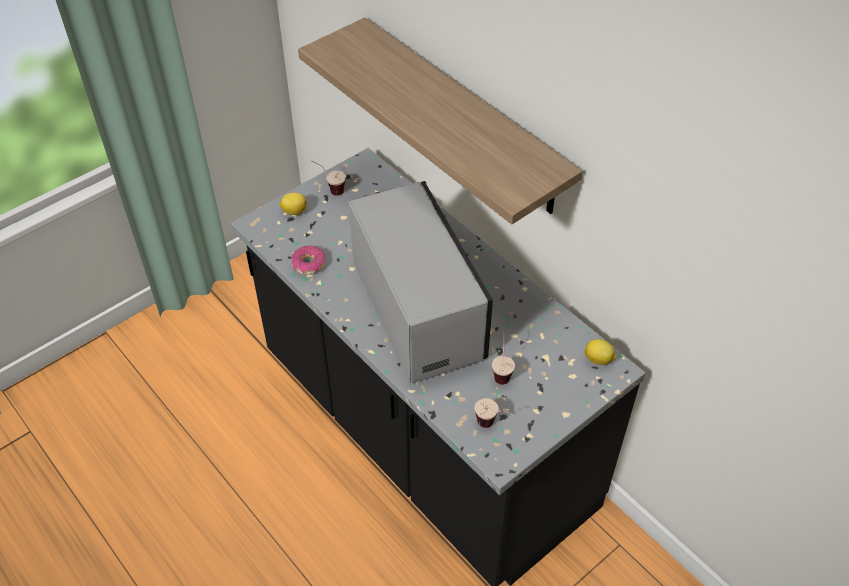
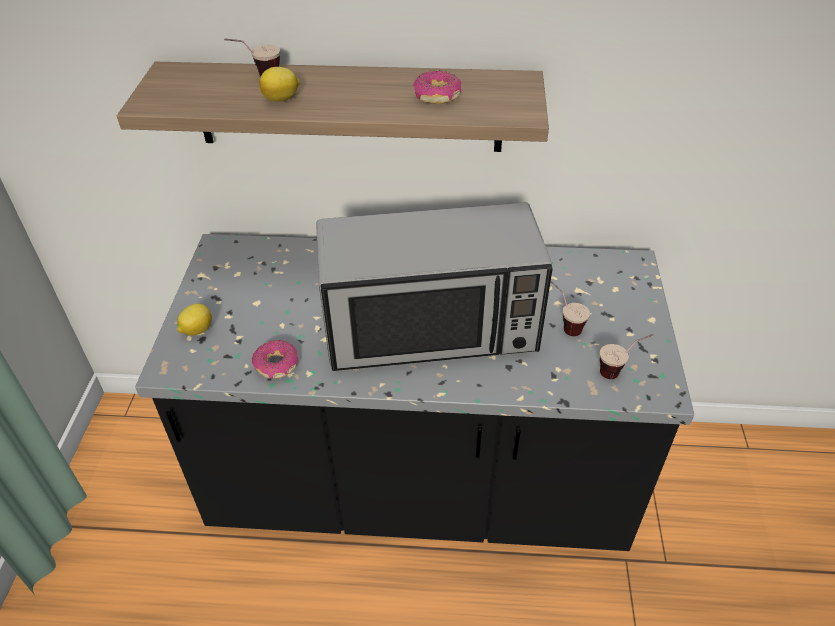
camera: 45 degrees left, 5 degrees down
cup [311,160,346,196] -> cup moved to [224,38,280,77]
microwave [348,181,493,383] -> microwave turned 150 degrees clockwise [316,202,553,371]
lemon [585,339,616,365] -> lemon moved to [259,67,300,102]
none -> donut [413,71,461,104]

